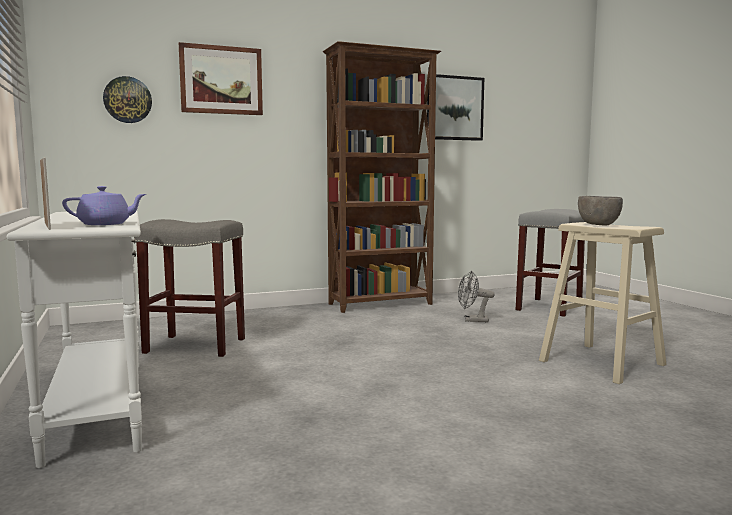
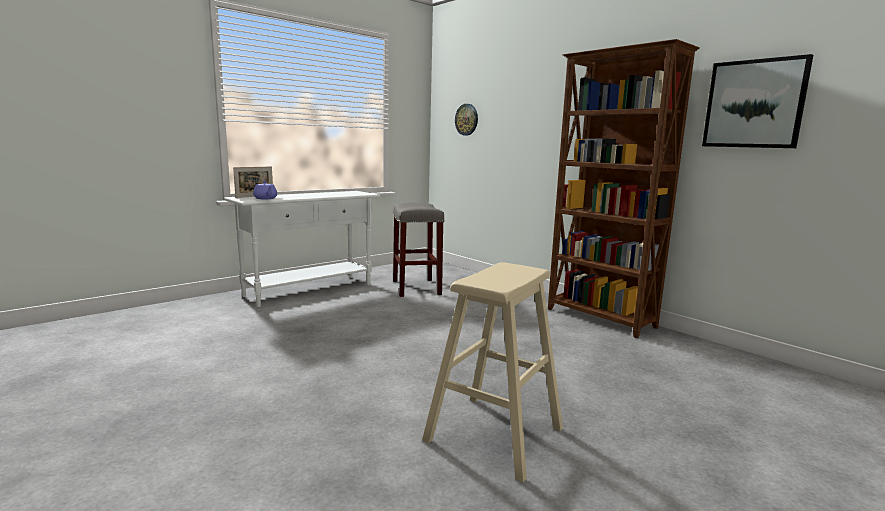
camera: 70 degrees right, 5 degrees up
picture [179,42,263,115] -> none
grey fan [458,271,495,322] -> none
grey stool [516,209,585,317] -> none
grey bowl [578,196,623,226] -> none

